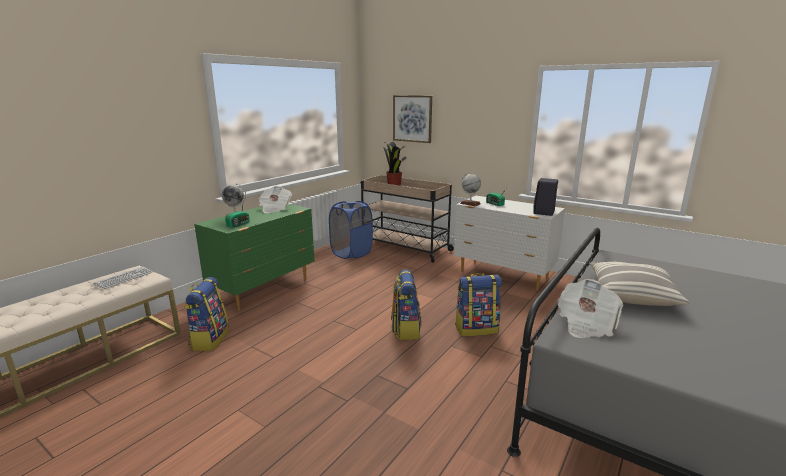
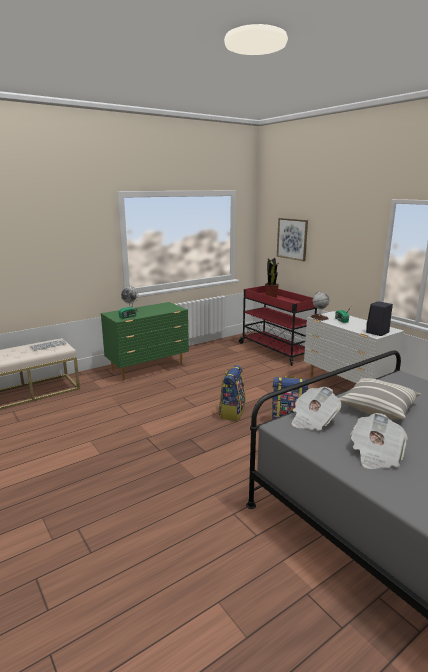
camera: 20 degrees right, 0 degrees up
backpack [184,277,229,351] -> none
newspaper [258,186,292,213] -> newspaper moved to [350,413,408,469]
blue laundry basket [329,201,373,259] -> none
beige cart [360,175,455,263] -> red cart [239,286,317,366]

